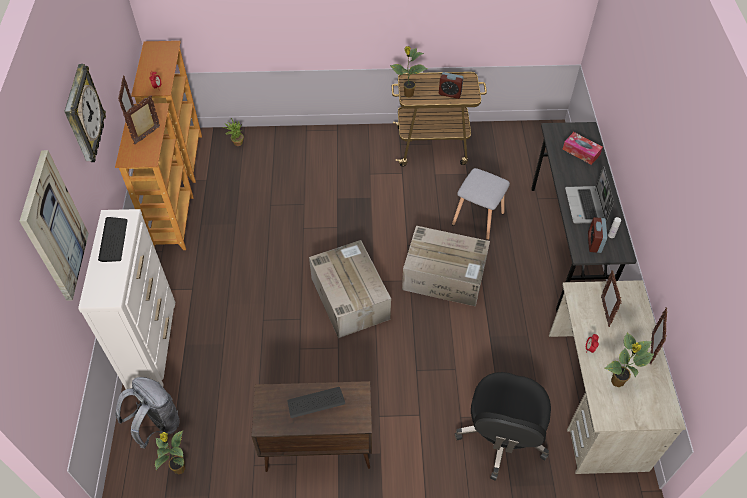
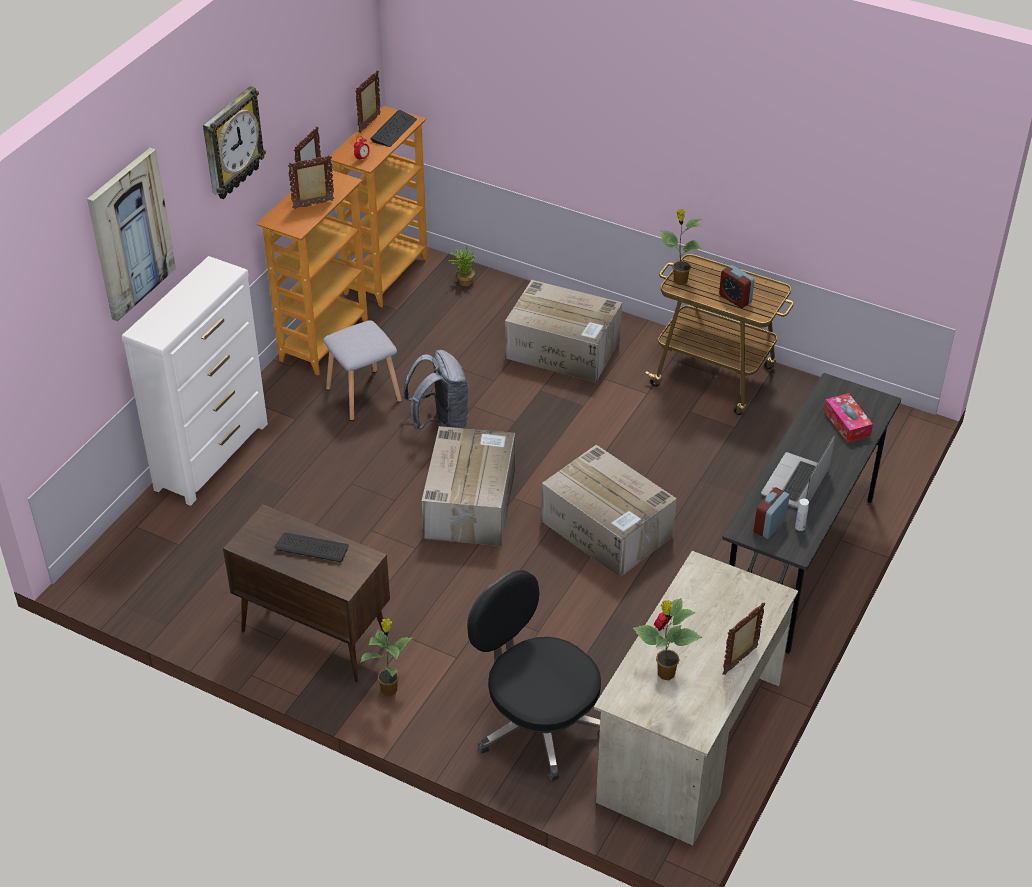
camera: 30 degrees right, 10 degrees down
keyboard [98,217,128,262] -> keyboard moved to [370,110,417,147]
grey backpack [116,377,179,449] -> grey backpack moved to [403,350,469,430]
potted plant [155,430,185,475] -> potted plant moved to [360,618,414,696]
grey stool [452,168,510,240] -> grey stool moved to [323,320,402,421]
black office chair [455,372,551,481] -> black office chair turned 90 degrees clockwise [467,570,601,782]
picture frame [601,270,621,327] -> picture frame moved to [355,70,381,133]
none -> cardboard box [505,280,622,382]

